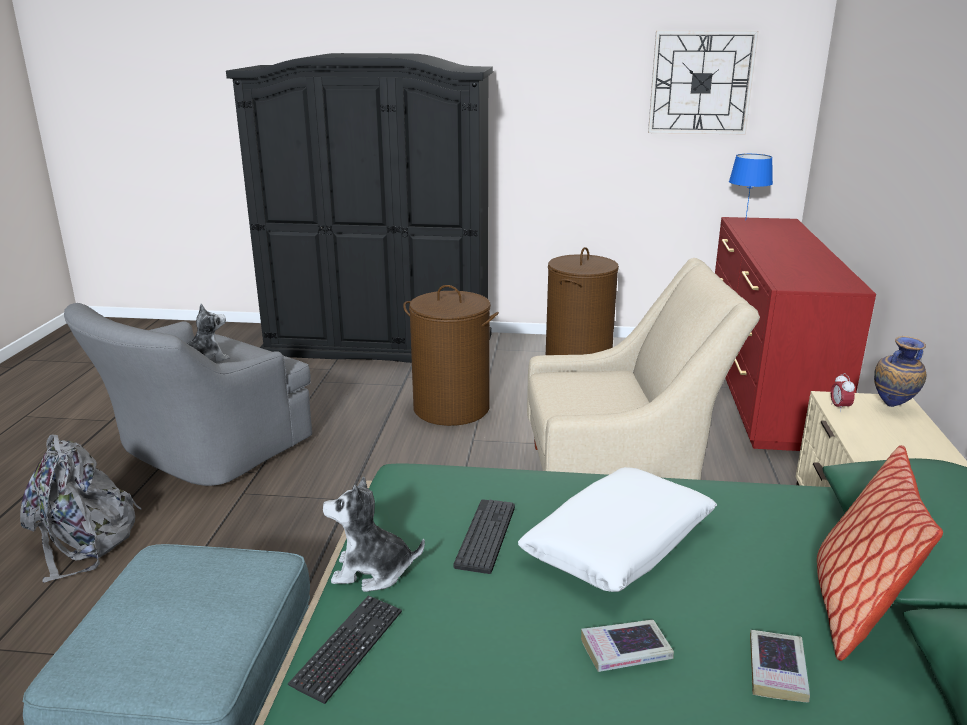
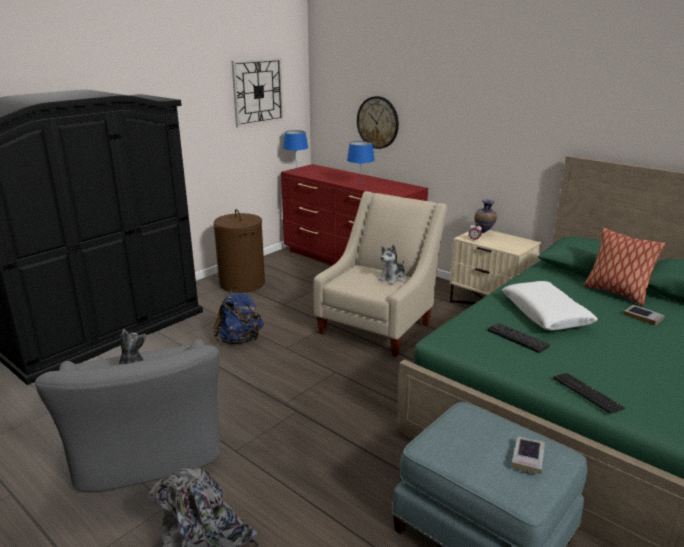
camera: 55 degrees left, 0 degrees up
plush toy [323,477,425,592] -> plush toy moved to [378,245,405,285]
brown laundry basket [403,285,499,426] -> blue backpack [213,287,264,345]
book [581,620,674,672] -> book moved to [512,436,545,474]
none -> blue table lamp [347,141,375,185]
none -> wall clock [357,96,399,149]

